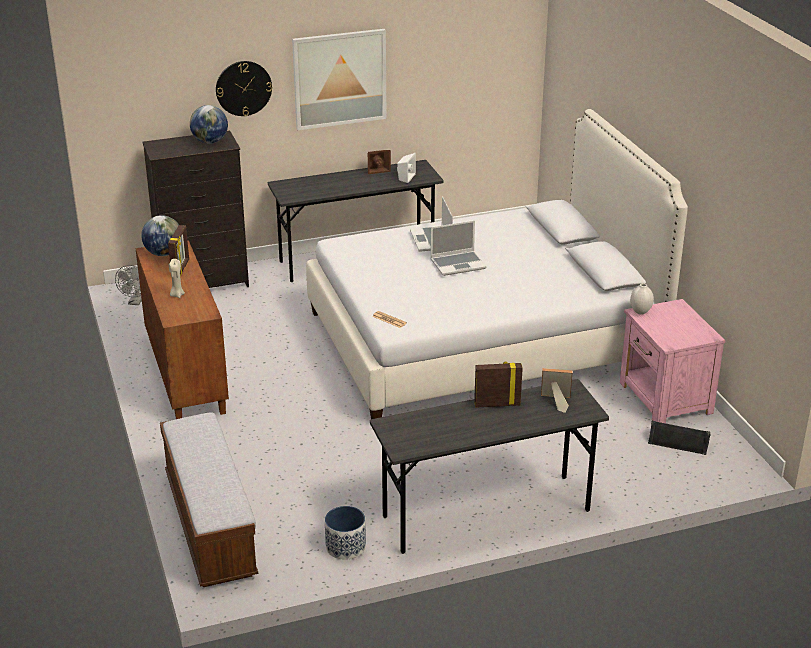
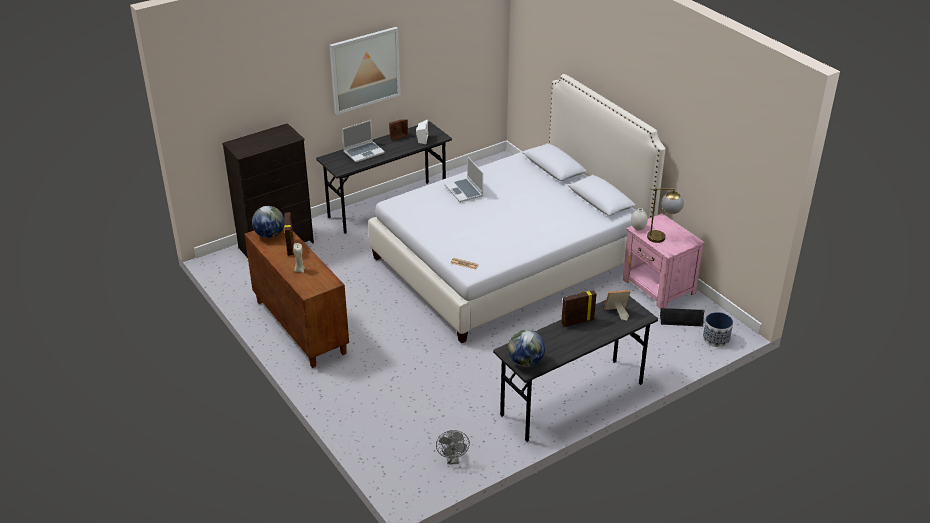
camera: 15 degrees left, 5 degrees up
grey fan [115,265,142,305] -> grey fan moved to [436,430,470,464]
bench [160,412,258,587] -> none
globe [190,105,228,144] -> globe moved to [508,330,545,367]
wall clock [216,61,272,116] -> none
planter [325,506,366,560] -> planter moved to [703,312,733,347]
laptop [430,220,487,276] -> laptop moved to [342,120,385,162]
none -> table lamp [647,188,684,243]

